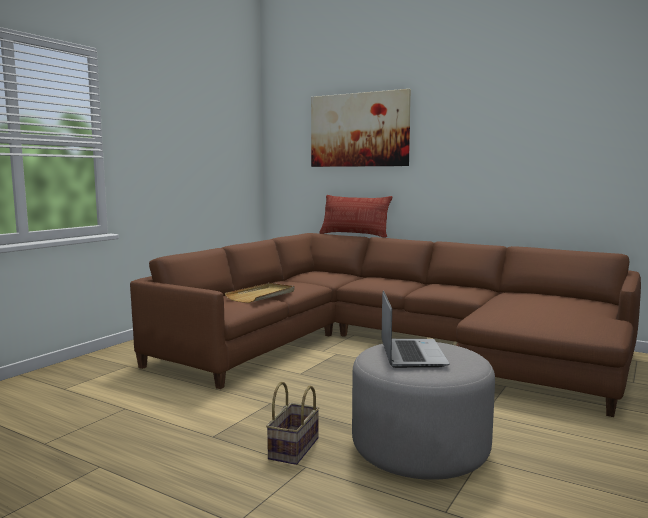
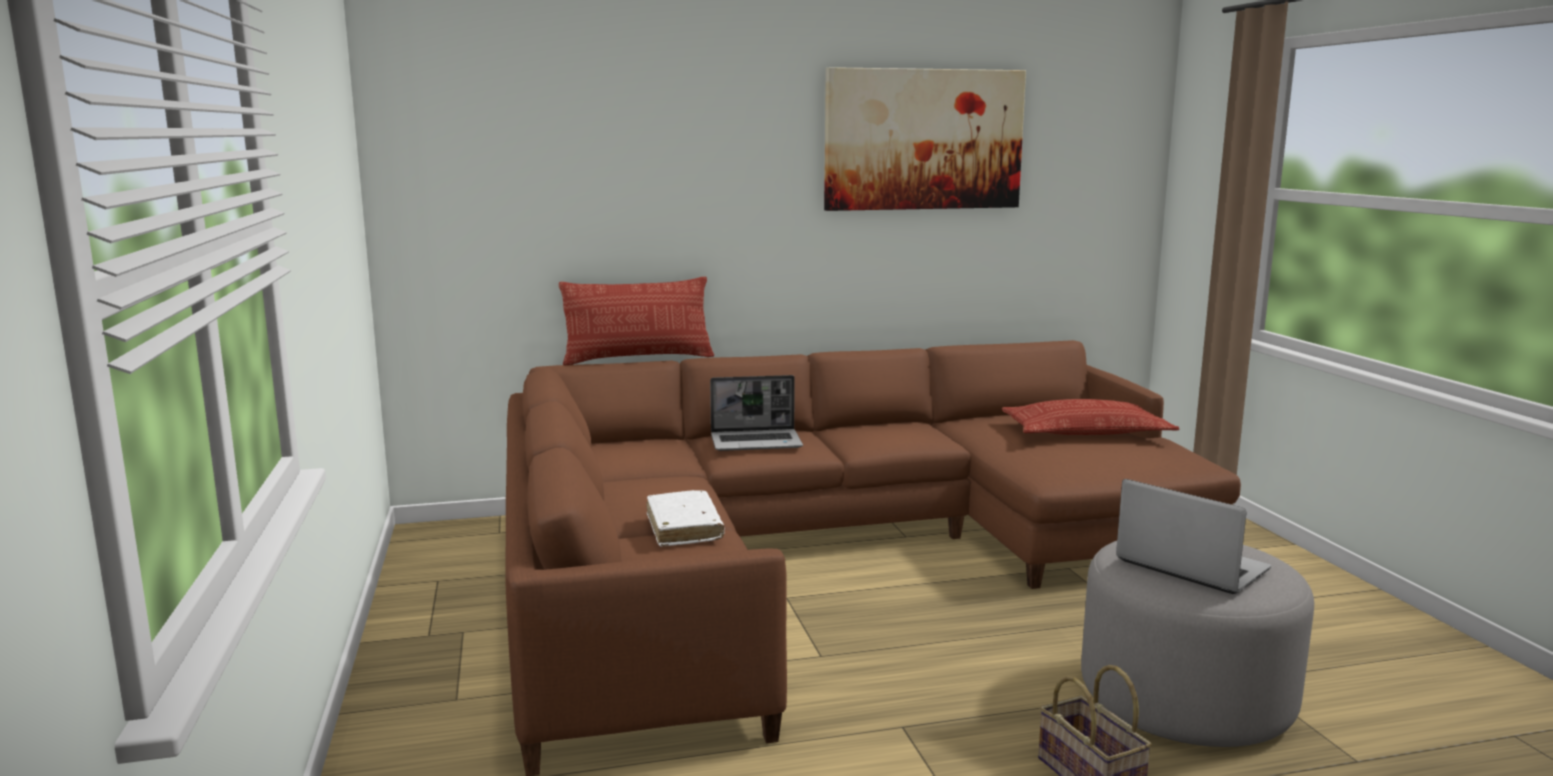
camera: 45 degrees left, 5 degrees up
beige tray [225,283,294,303] -> white book [646,490,725,547]
picture [311,89,411,167] -> picture moved to [824,67,1026,211]
none -> laptop [710,375,803,451]
none -> pillow [1002,399,1179,435]

